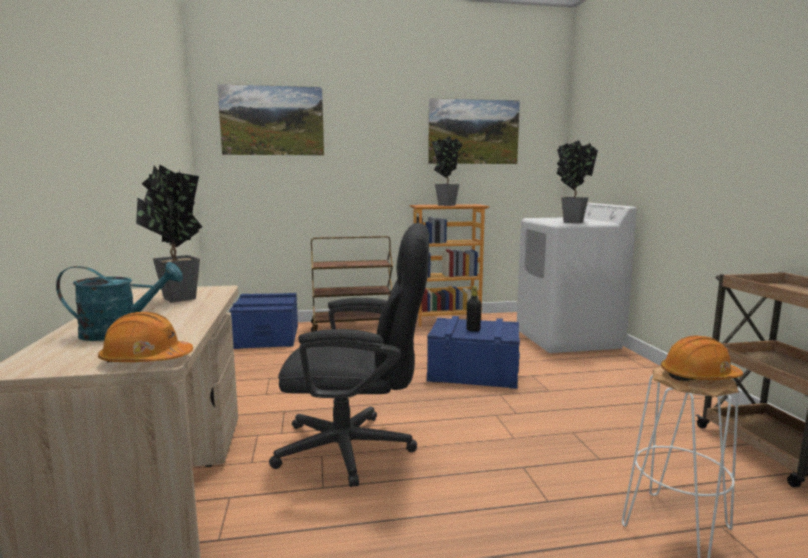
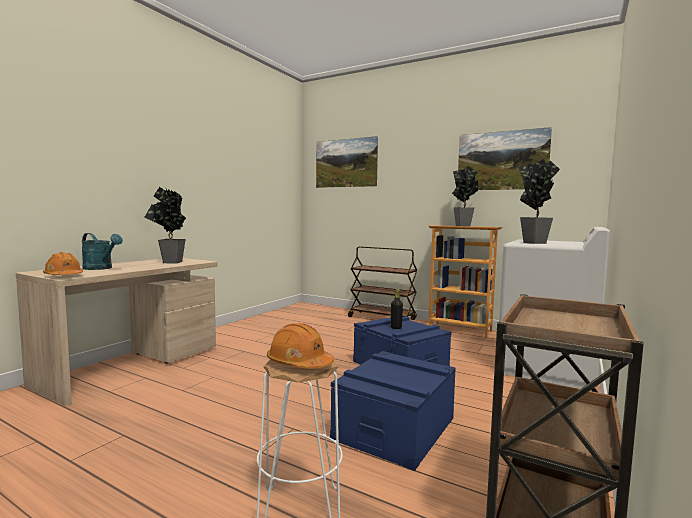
camera: 40 degrees right, 5 degrees down
blue storage box [229,293,298,349] -> blue storage box moved to [330,351,456,471]
black office chair [269,223,429,487] -> none

